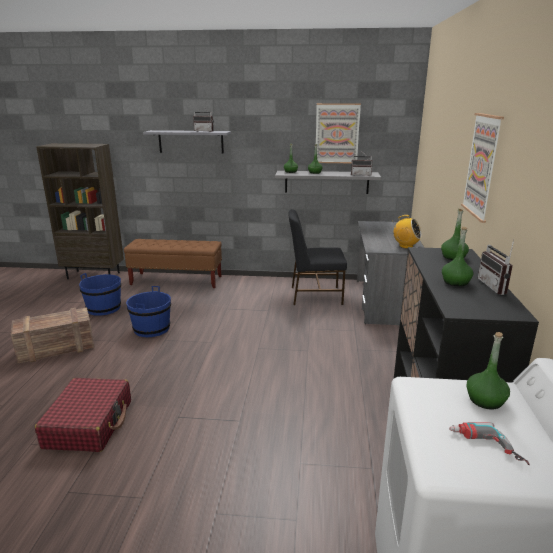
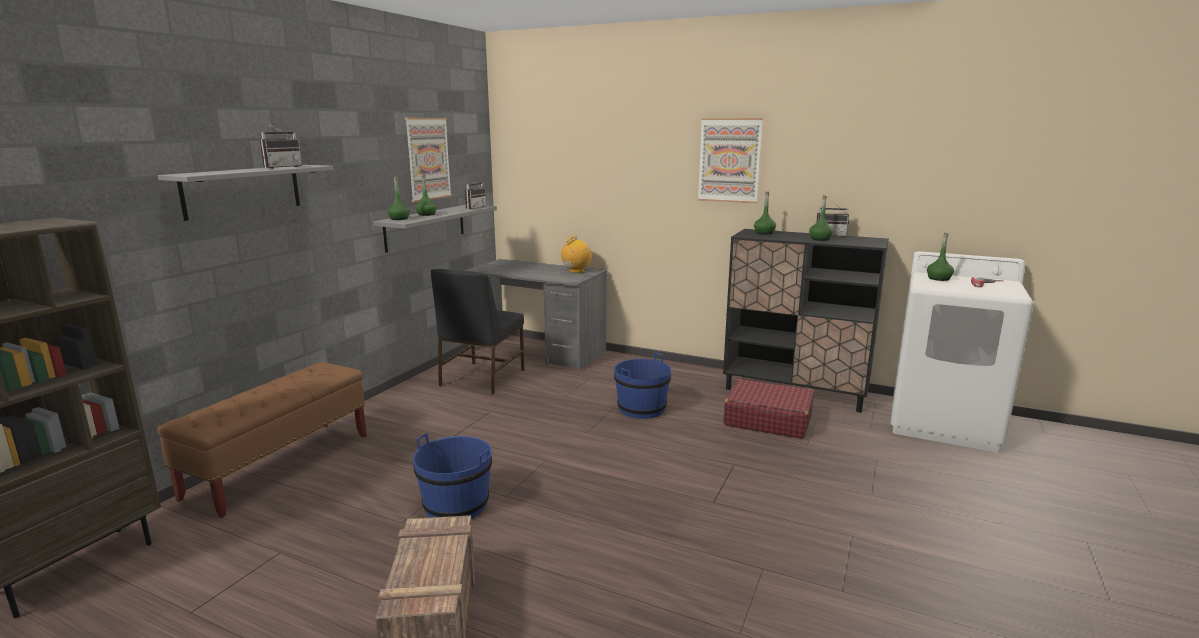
camera: 70 degrees left, 5 degrees down
red suitcase [35,378,131,452] -> red suitcase moved to [724,379,814,439]
blue bucket [79,273,121,316] -> blue bucket moved to [614,352,671,419]

